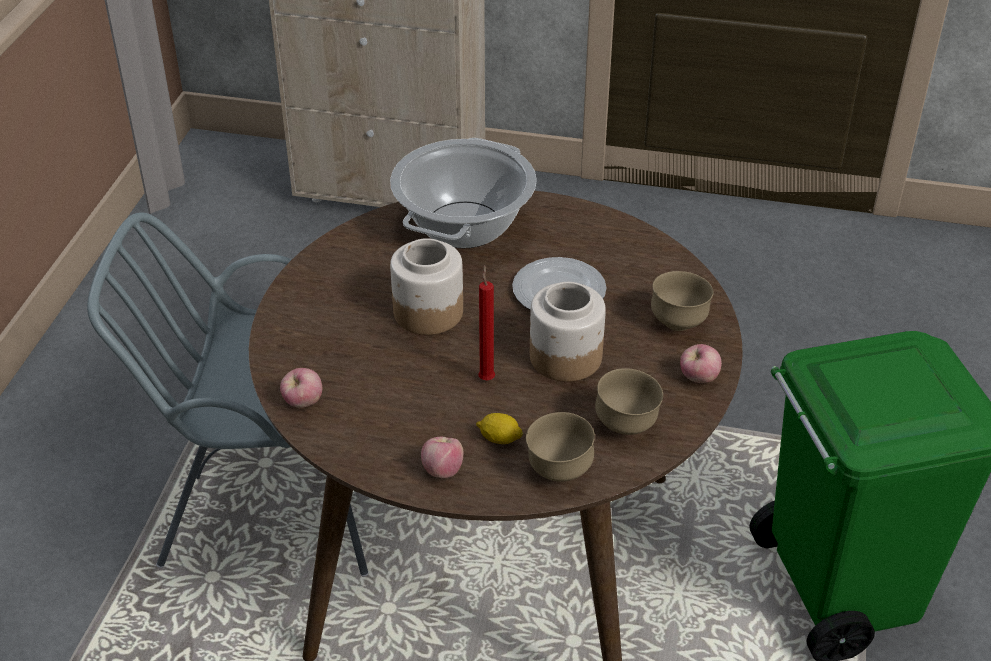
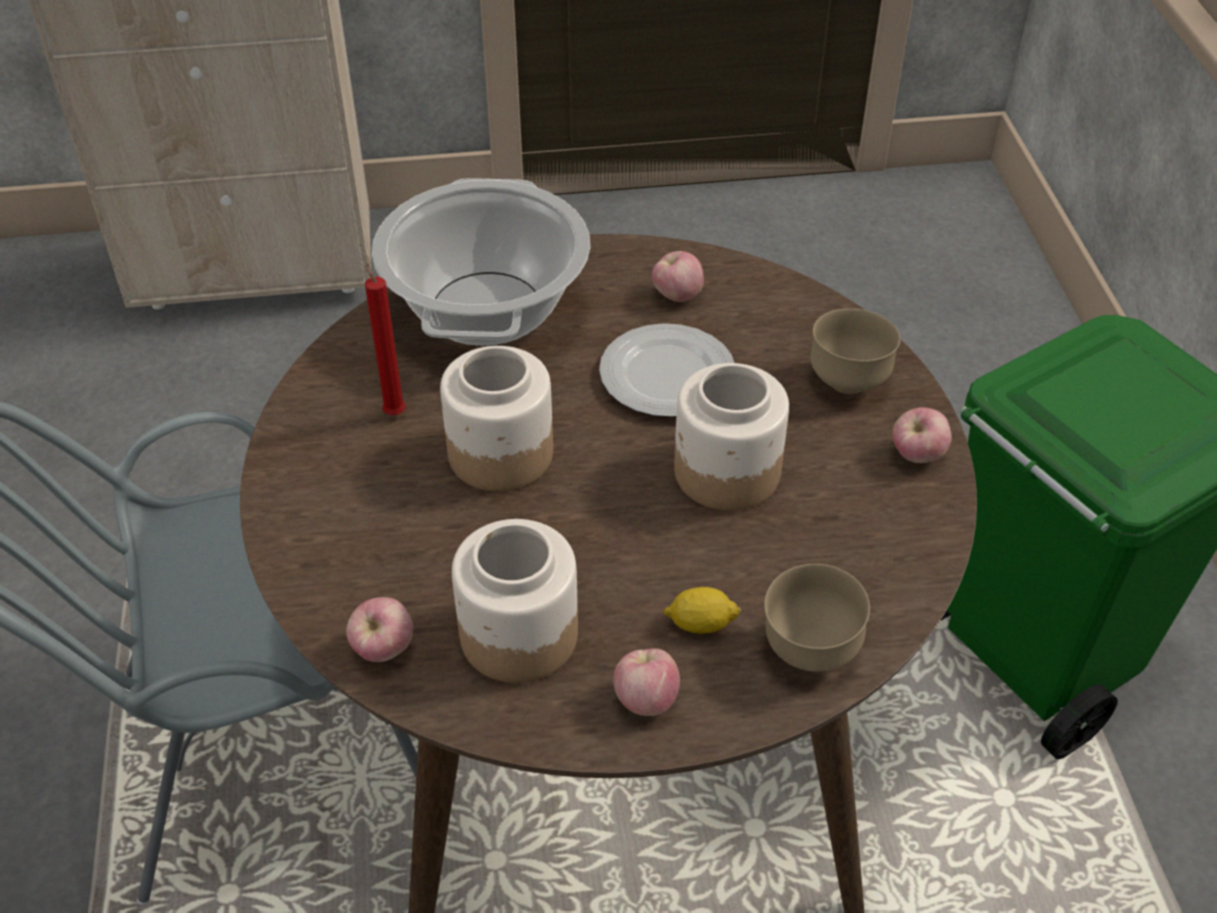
camera: 20 degrees left, 5 degrees up
red candle [478,265,495,380] -> red candle moved to [365,254,406,415]
brown bowl [595,368,663,435] -> none
none -> jar [452,519,578,683]
none -> apple [652,251,704,302]

